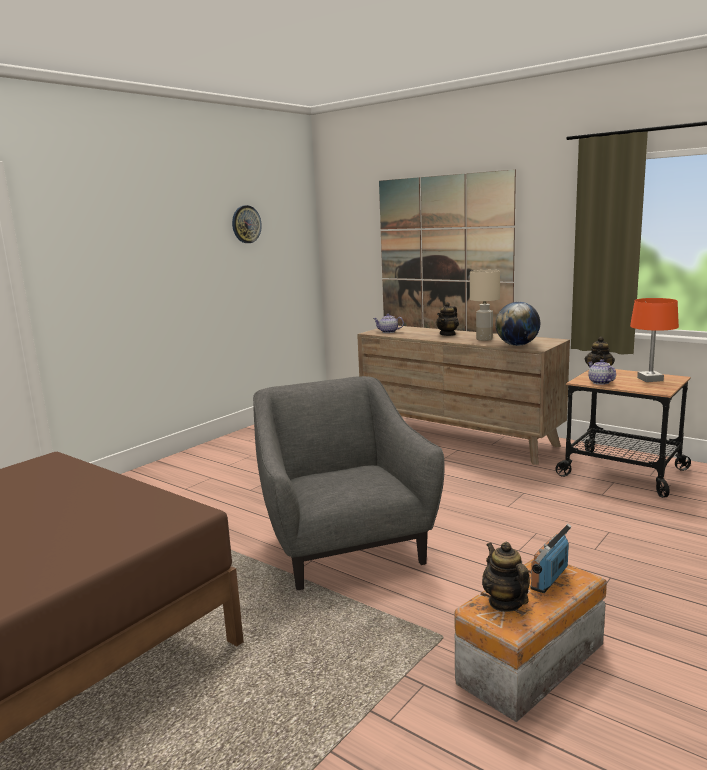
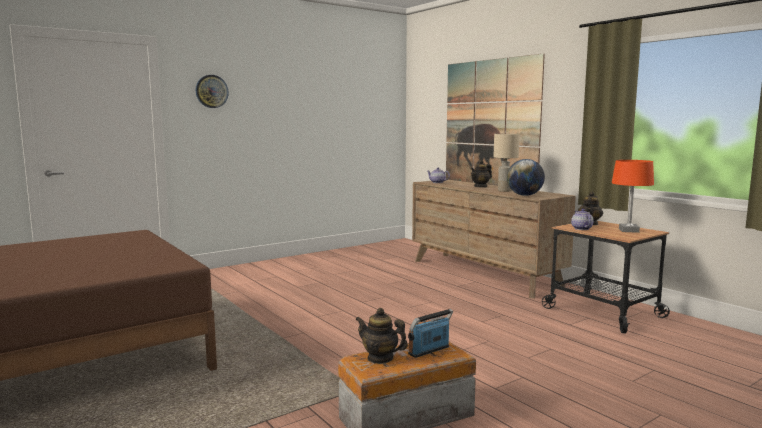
camera: 15 degrees right, 5 degrees down
wall clock [232,205,262,243] -> wall clock moved to [196,75,229,108]
grey armchair [253,376,445,590] -> none
teapot [482,542,530,612] -> teapot turned 60 degrees counterclockwise [355,308,408,364]

